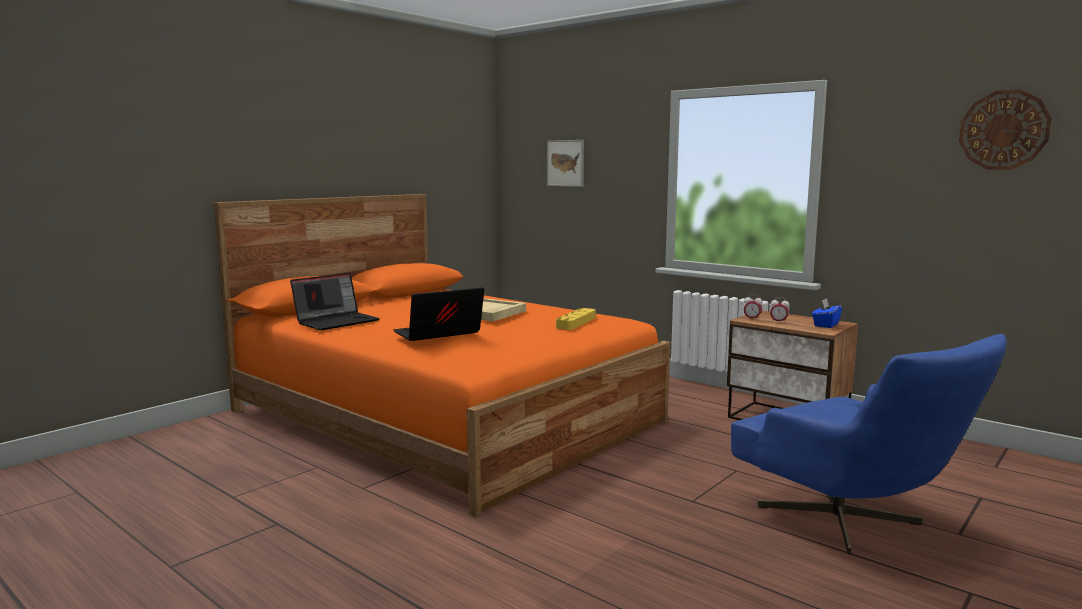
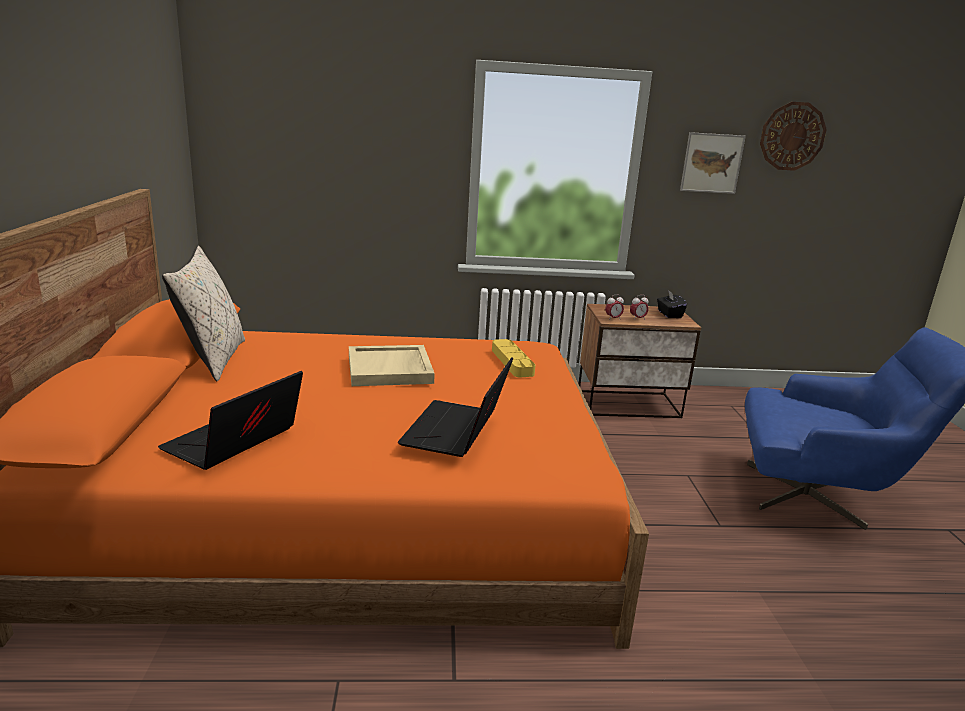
camera: 45 degrees left, 10 degrees up
laptop [290,273,380,330] -> laptop turned 150 degrees counterclockwise [158,371,303,470]
picture [547,140,584,187] -> picture moved to [680,132,746,194]
blue tissue box [812,298,842,328] -> black tissue box [657,290,687,318]
none -> beige pillow [162,246,245,381]

